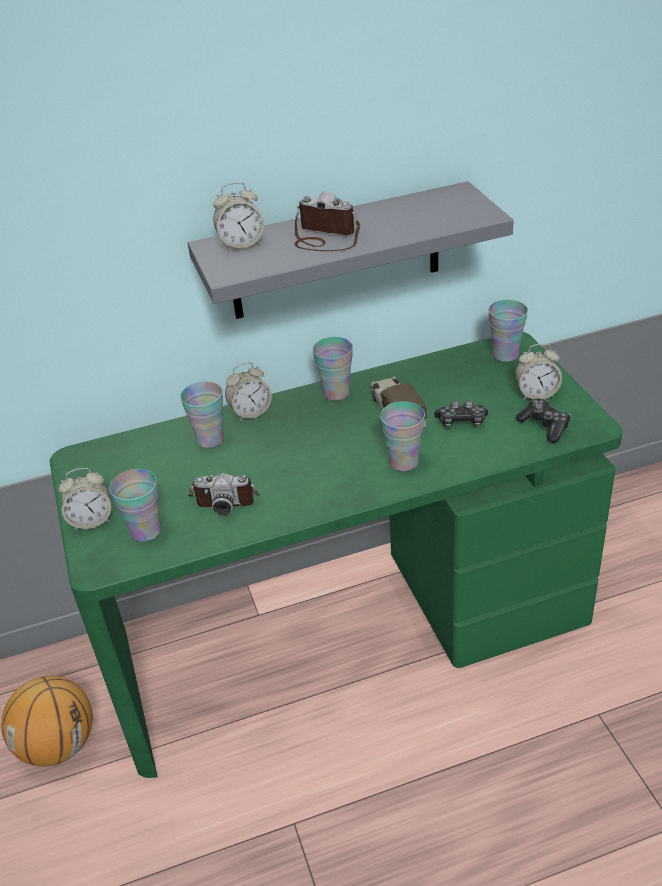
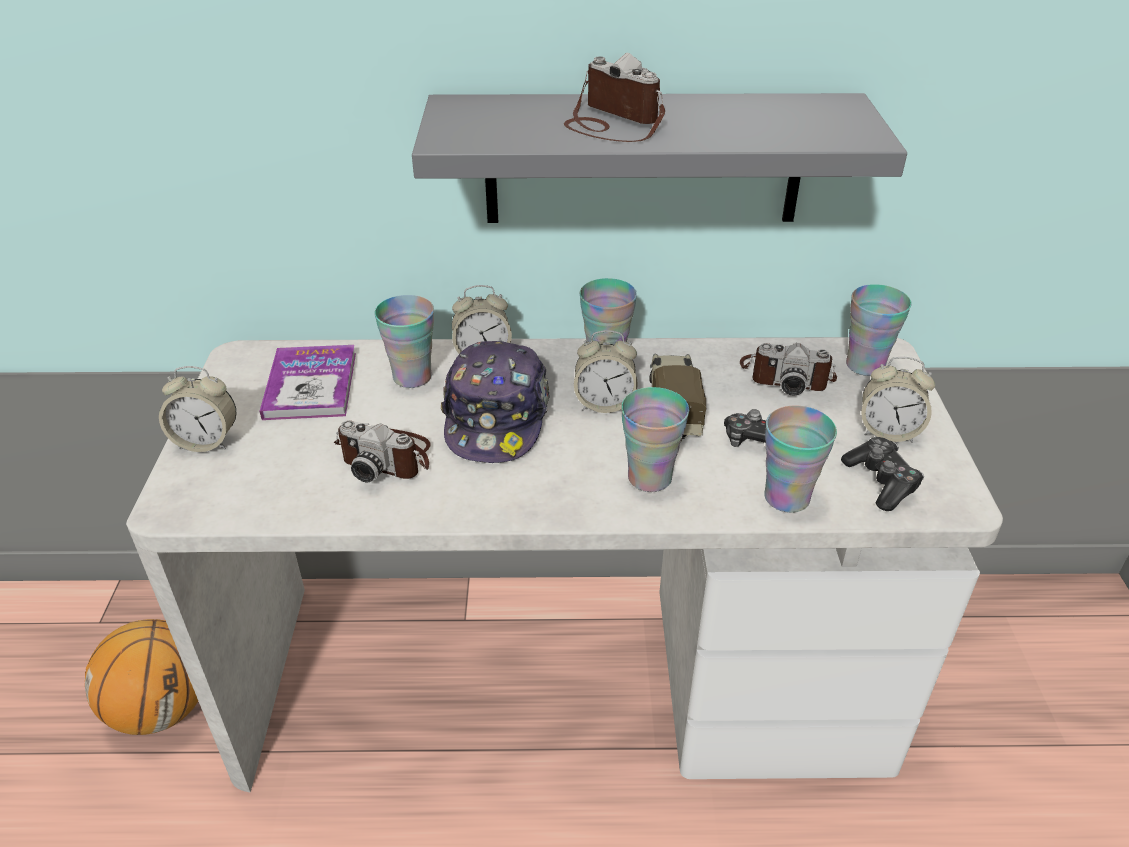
camera: 15 degrees right, 0 degrees up
green desk [50,332,622,778] -> white desk [126,337,1003,792]
cup [109,469,161,542] -> cup moved to [764,406,837,513]
alarm clock [213,182,264,251] -> alarm clock moved to [574,330,638,413]
none -> book [260,345,356,420]
none -> cap [441,341,549,463]
none -> camera [740,343,837,396]

